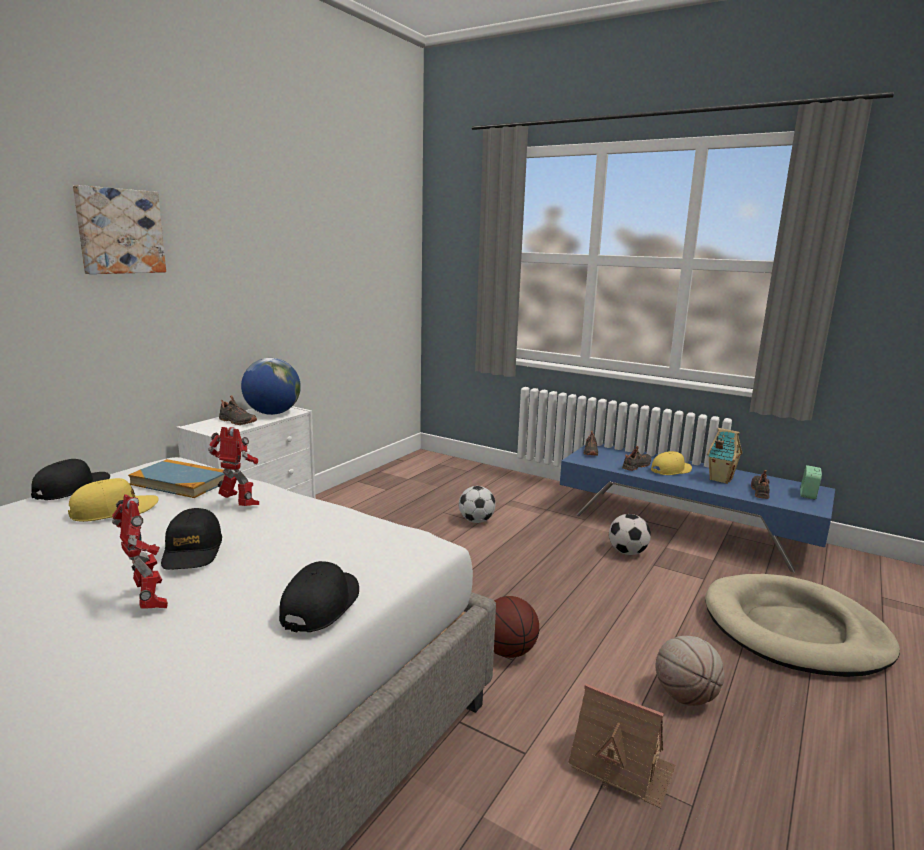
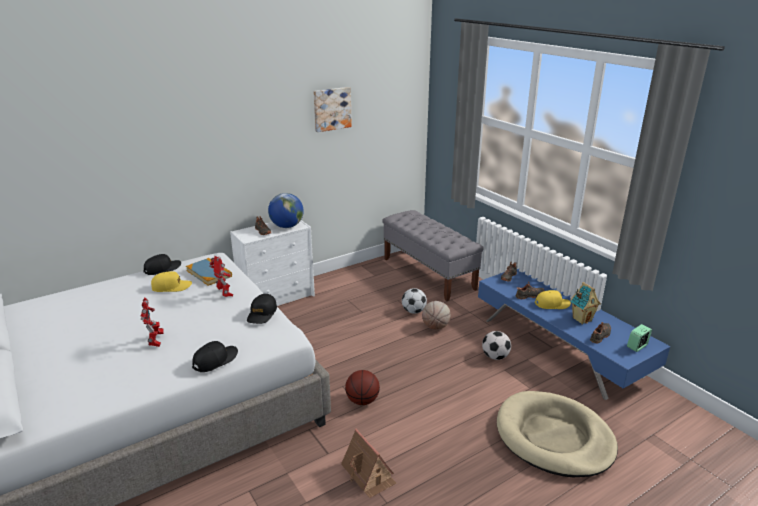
camera: 25 degrees right, 10 degrees up
picture [73,185,166,274] -> picture moved to [314,87,352,132]
black cap [161,508,222,570] -> black cap moved to [247,294,277,324]
basketball [656,636,725,706] -> basketball moved to [422,301,451,330]
none -> grey bench [382,210,484,301]

